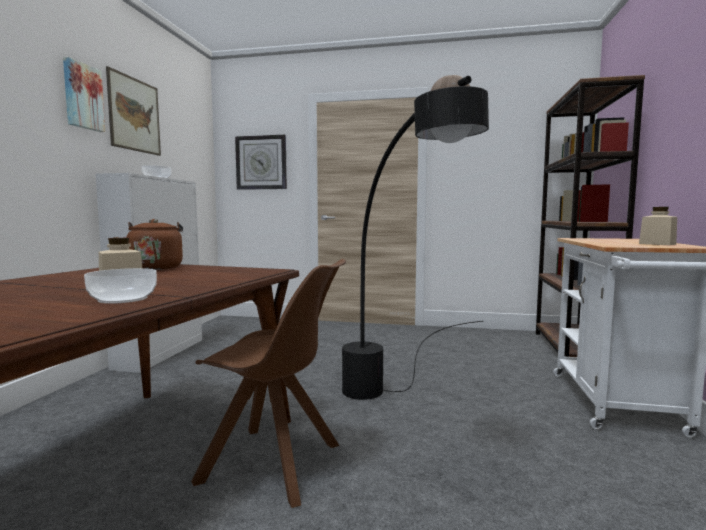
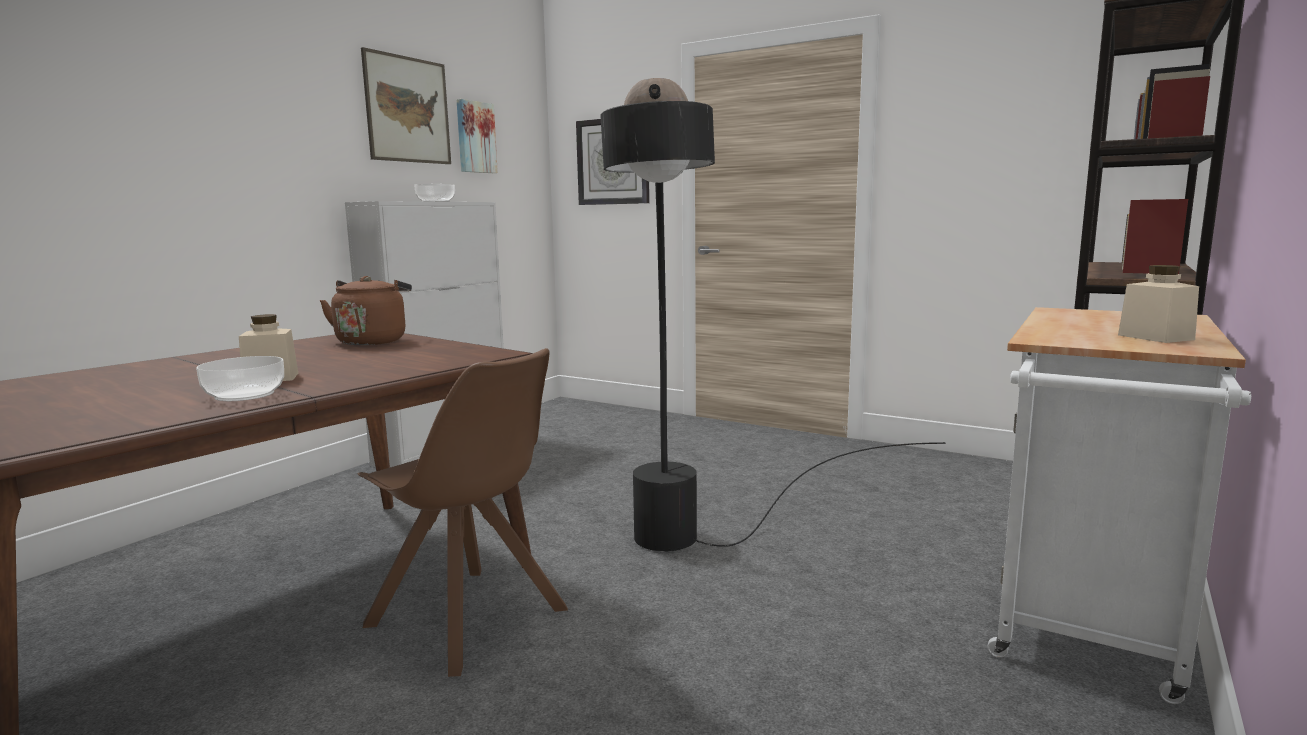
camera: 20 degrees right, 5 degrees up
picture [63,57,105,132] -> picture moved to [456,99,498,173]

